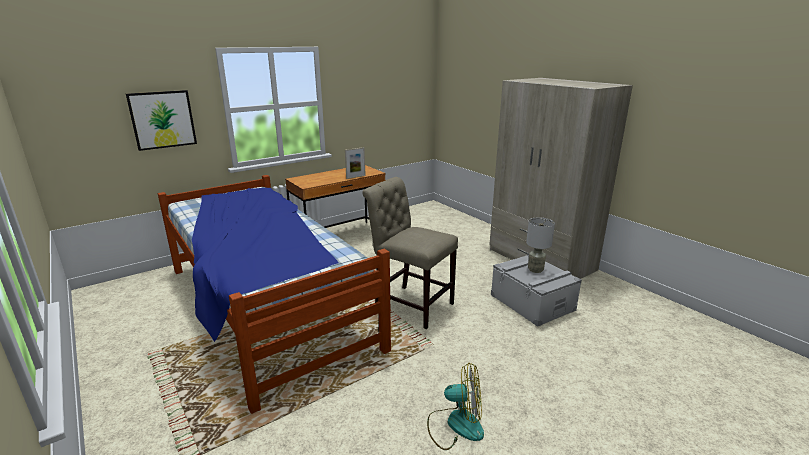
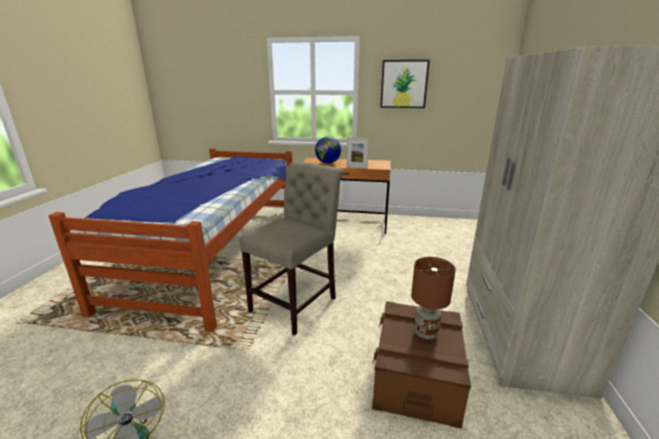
camera: 45 degrees right, 0 degrees up
picture [126,90,197,151] -> picture moved to [380,60,430,108]
beige chair [362,177,458,329] -> beige chair turned 45 degrees clockwise [239,161,344,335]
grey storage box [491,255,582,327] -> brown storage box [372,301,471,429]
grey table lamp [526,217,555,273] -> brown table lamp [411,257,456,341]
none -> globe [315,137,341,164]

